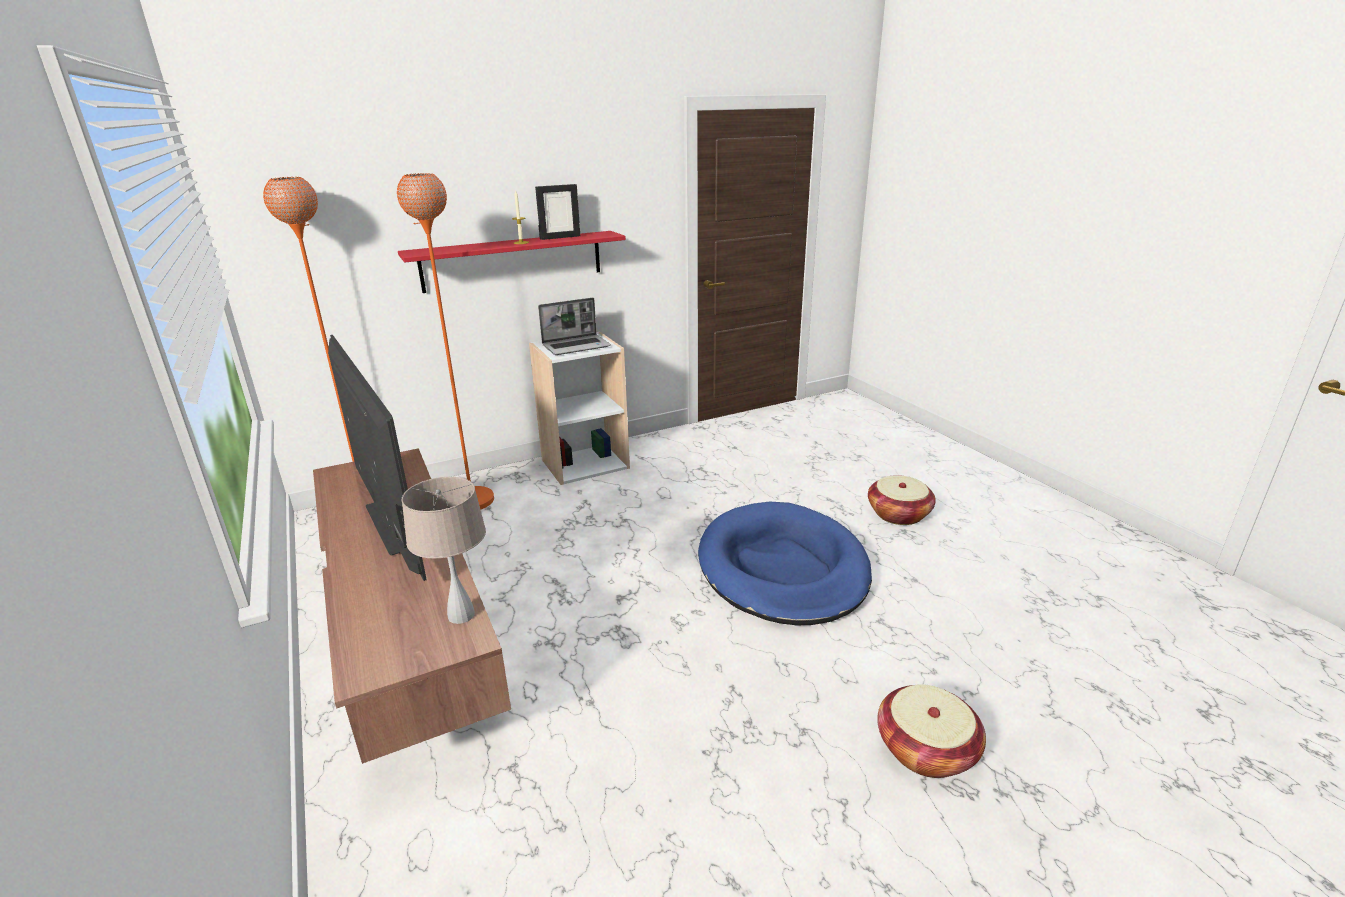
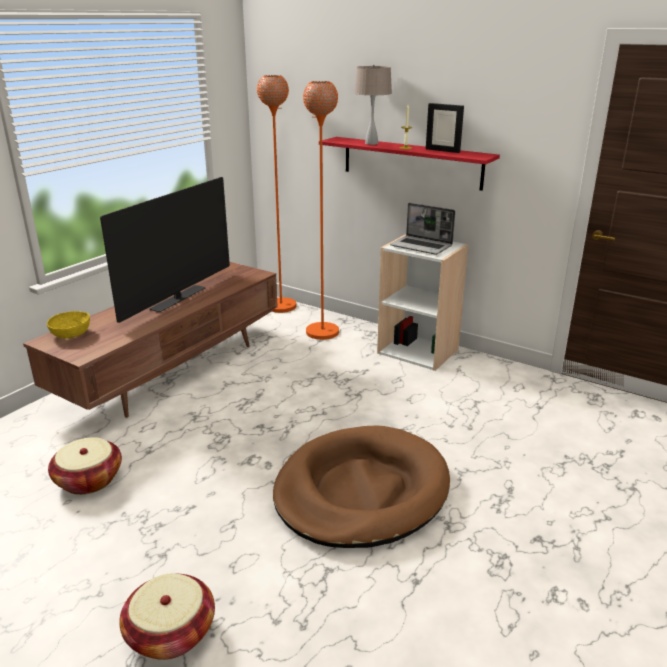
camera: 60 degrees right, 0 degrees up
beige table lamp [401,477,486,624] -> beige table lamp moved to [354,65,392,145]
blue dog bed [698,502,872,625] -> brown dog bed [273,425,450,548]
basket [868,475,936,525] -> basket moved to [48,437,122,495]
none -> yellow bowl [47,311,90,339]

